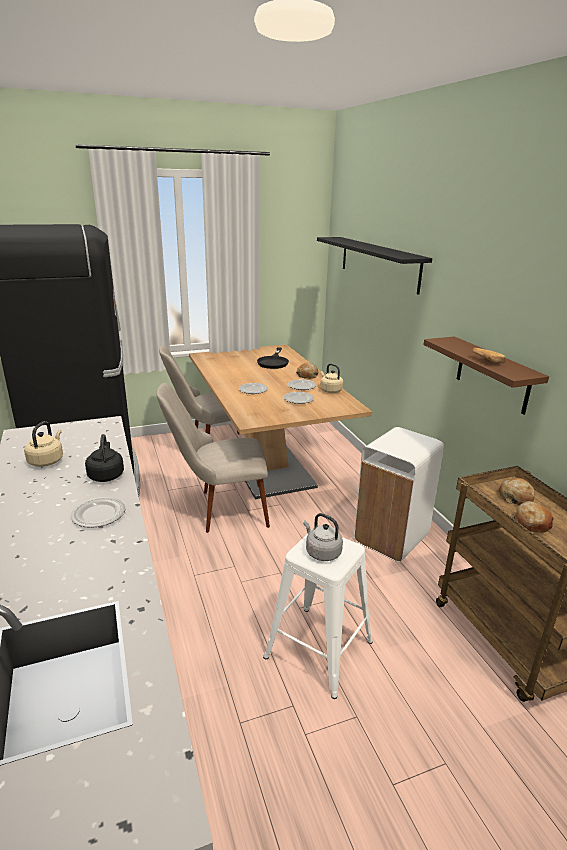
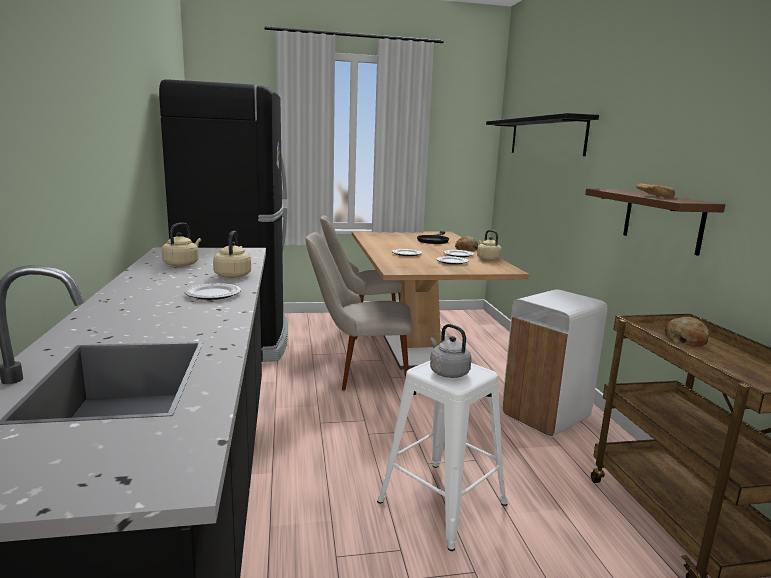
camera: 10 degrees right, 10 degrees down
black kettle [85,434,124,482] -> beige kettle [213,231,251,278]
bread [513,501,554,533] -> none

